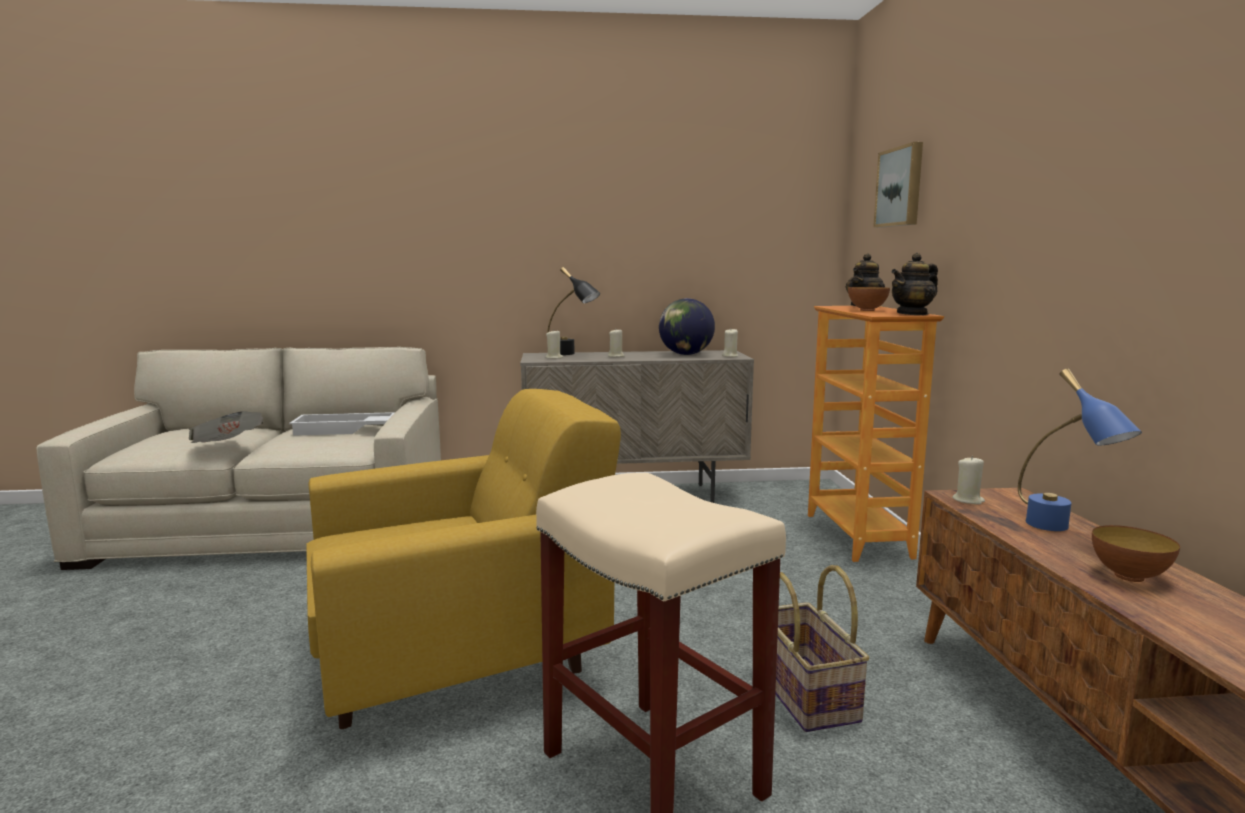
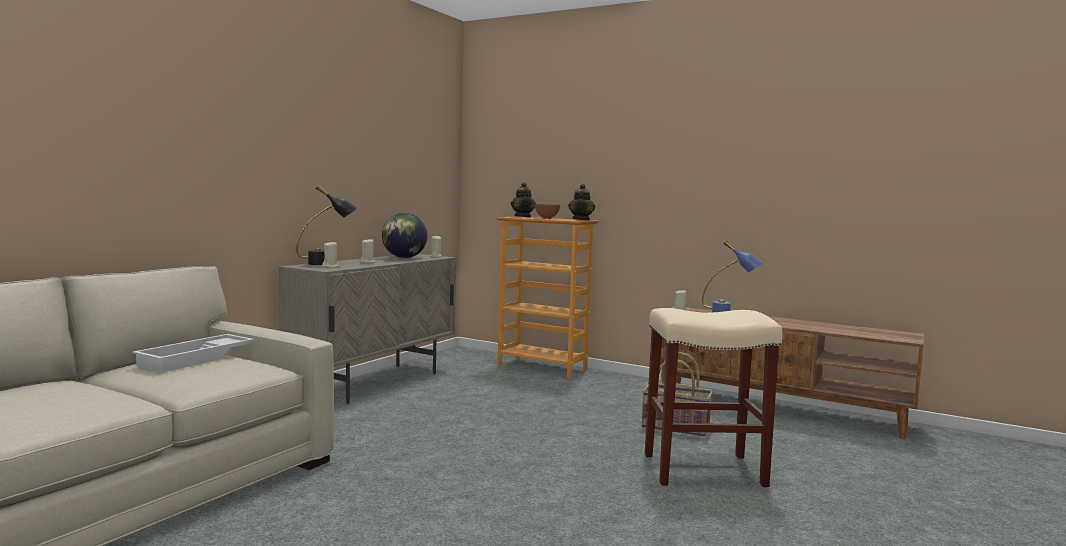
camera: 55 degrees left, 5 degrees down
newspaper [189,411,264,443] -> none
yellow armchair [306,389,621,729] -> none
picture [873,142,923,228] -> none
bowl [1092,525,1180,582] -> none

